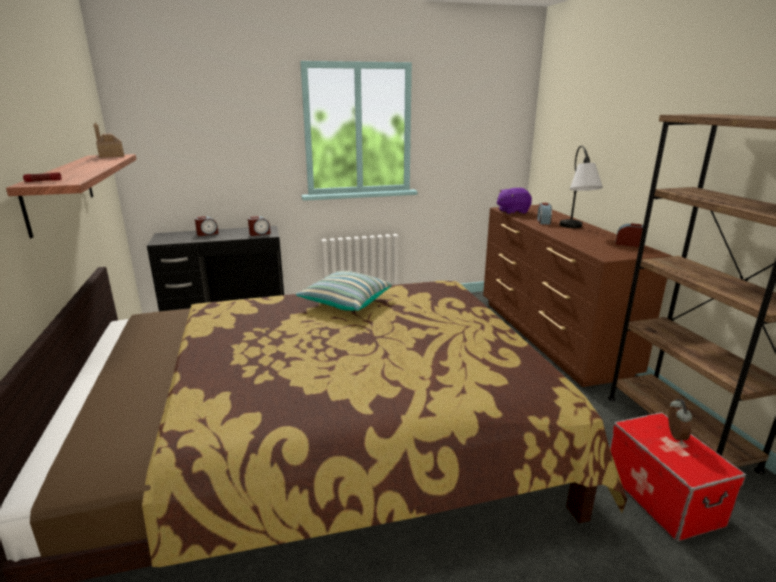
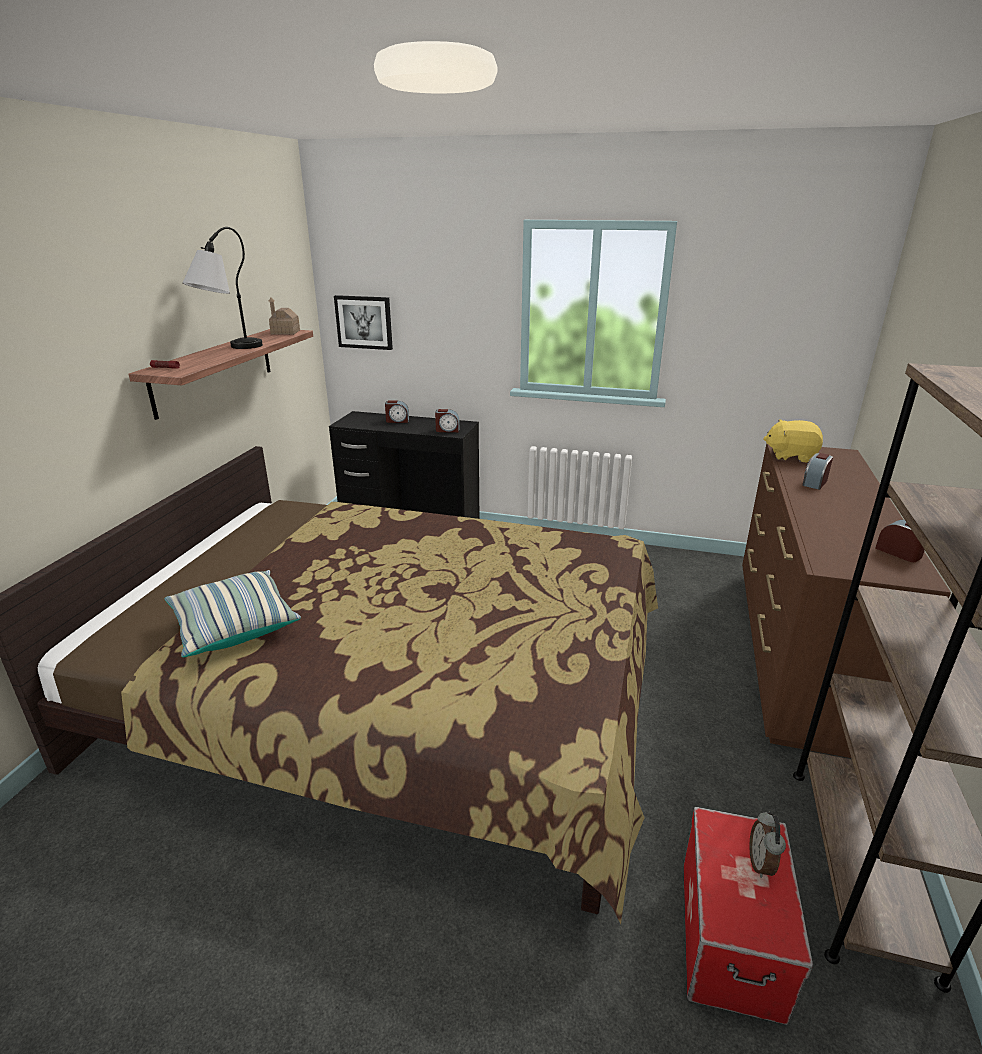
camera: 30 degrees right, 5 degrees up
pillow [296,271,392,311] -> pillow moved to [165,570,301,657]
purple plush toy [497,188,532,215] -> yellow plush toy [763,420,823,462]
table lamp [559,146,603,228] -> table lamp moved to [183,227,263,349]
alarm clock [668,399,692,443] -> alarm clock turned 150 degrees clockwise [749,811,786,878]
none -> picture [334,295,393,350]

